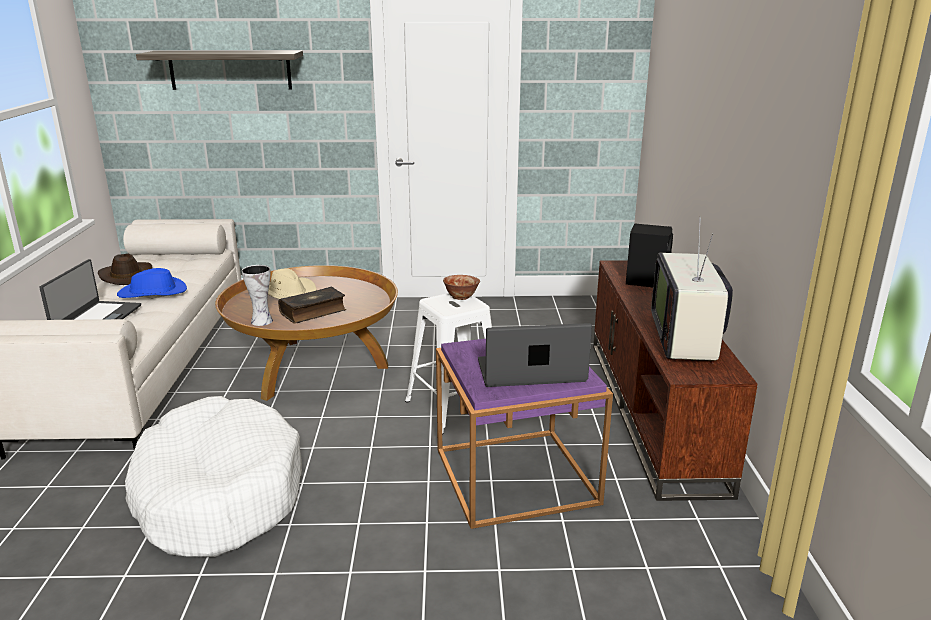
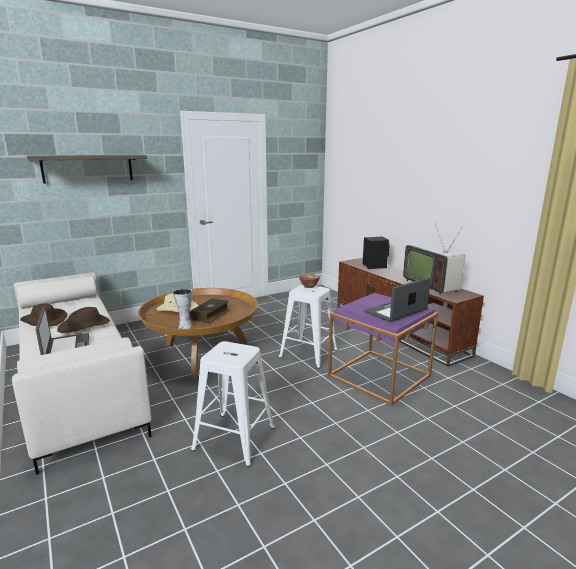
camera: 30 degrees left, 5 degrees down
blue hat [117,268,187,298] -> brown hat [57,307,110,333]
white dog bed [125,396,302,557] -> white stool [191,341,275,467]

